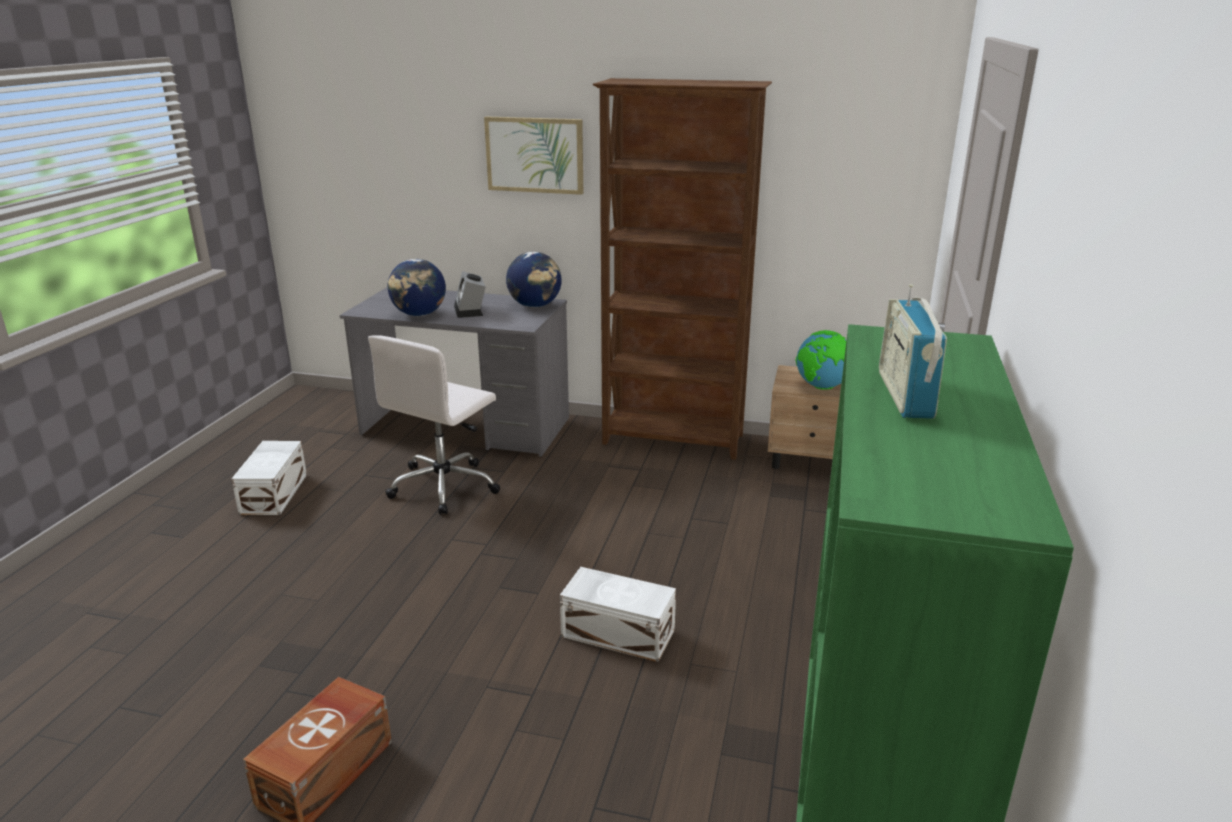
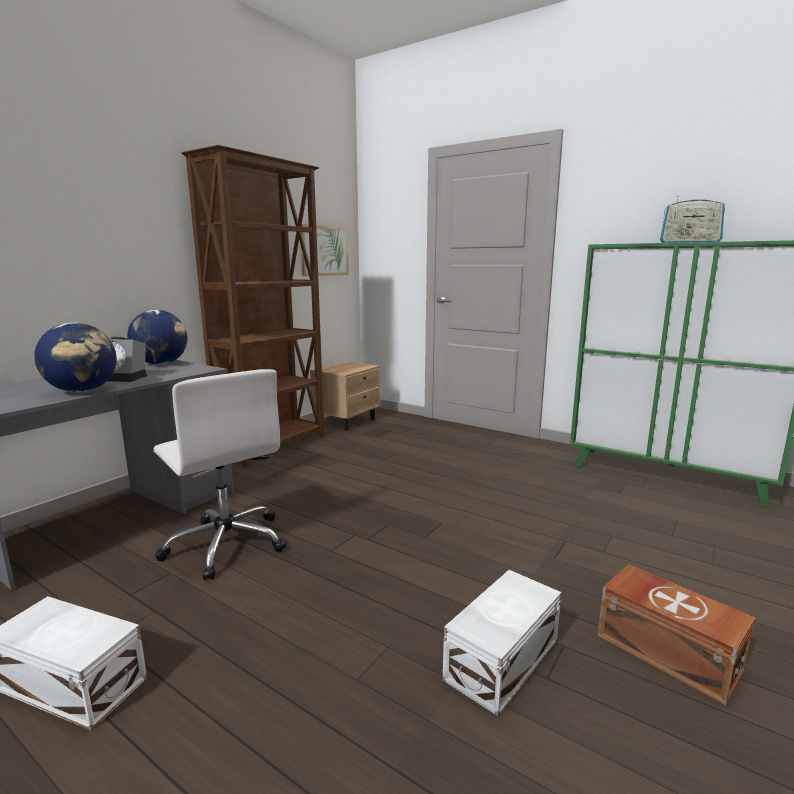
camera: 70 degrees left, 10 degrees down
picture [484,116,583,195] -> picture moved to [300,224,349,276]
white storage box [560,567,676,662] -> white storage box moved to [443,570,562,716]
globe [795,330,846,390] -> none

